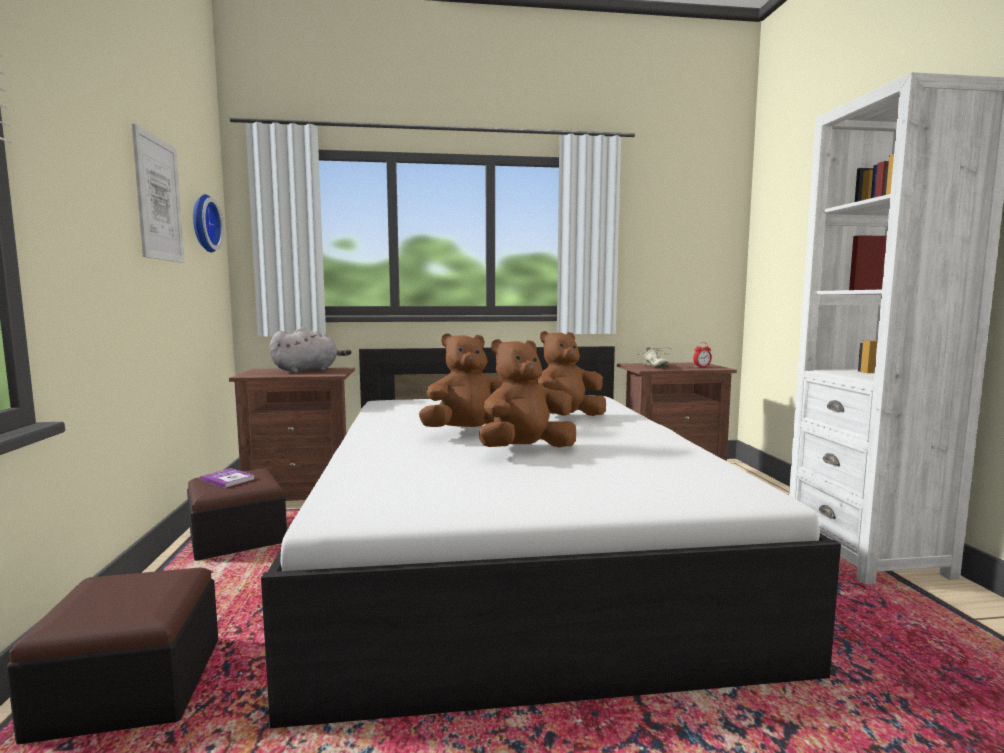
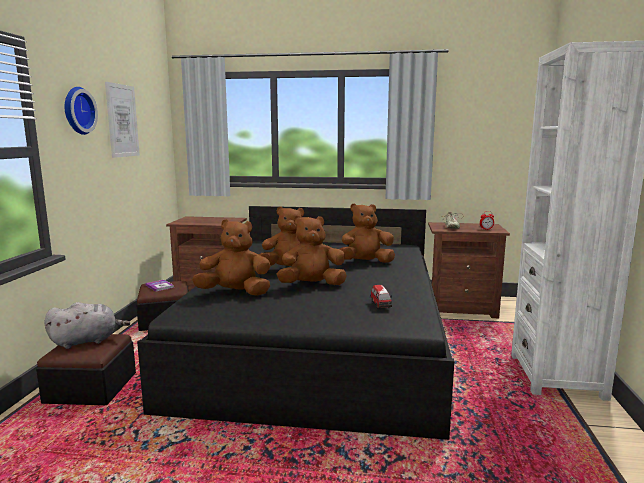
camera: 15 degrees right, 5 degrees up
wall clock [193,194,223,253] -> wall clock moved to [65,87,98,135]
white bed [261,346,841,728] -> black bed [137,206,454,440]
grey plush toy [269,327,352,373] -> grey plush toy moved to [44,302,130,349]
none -> brown plush toy [192,219,271,296]
none -> toy car [371,285,392,309]

